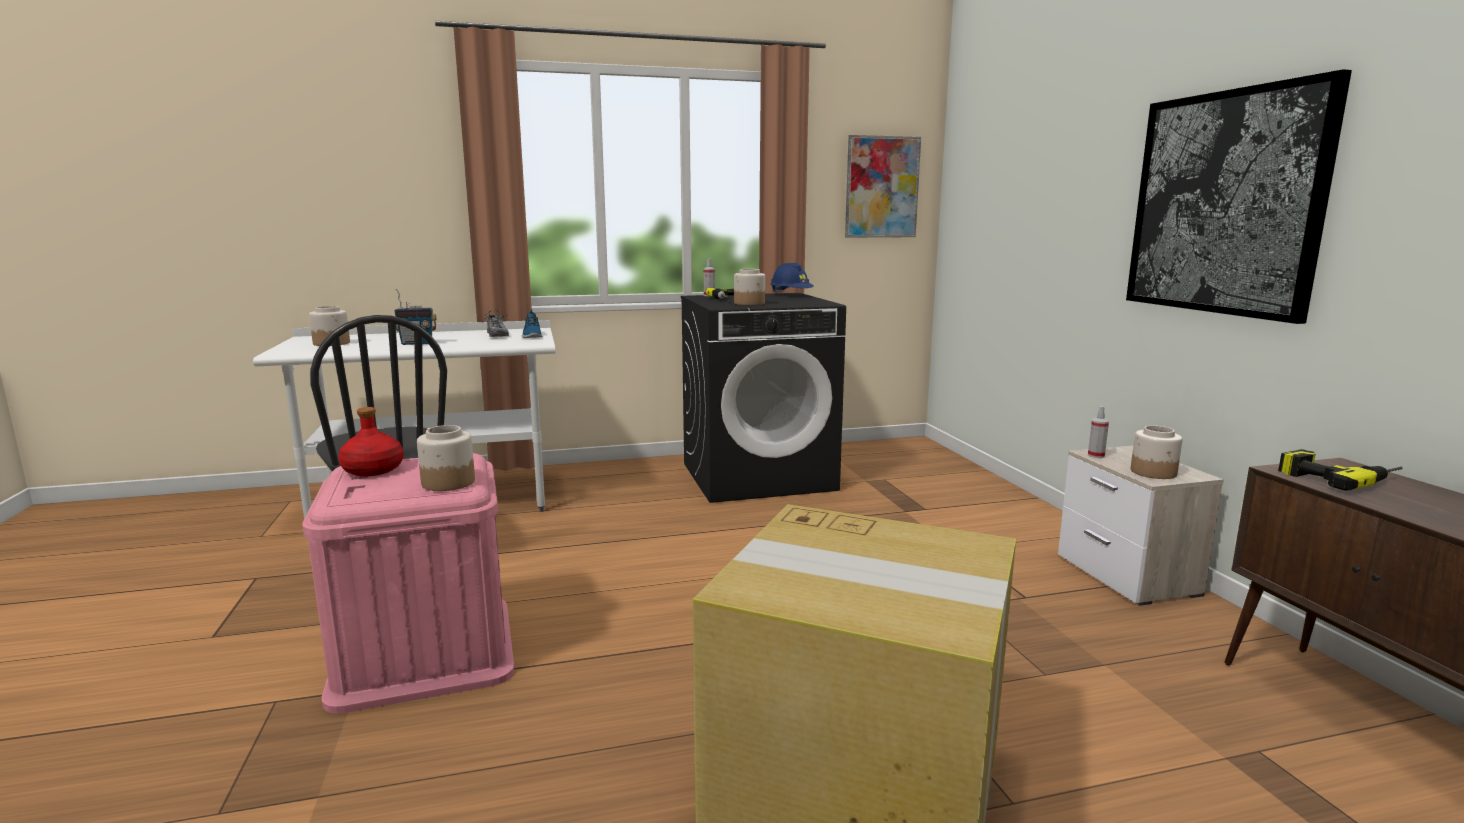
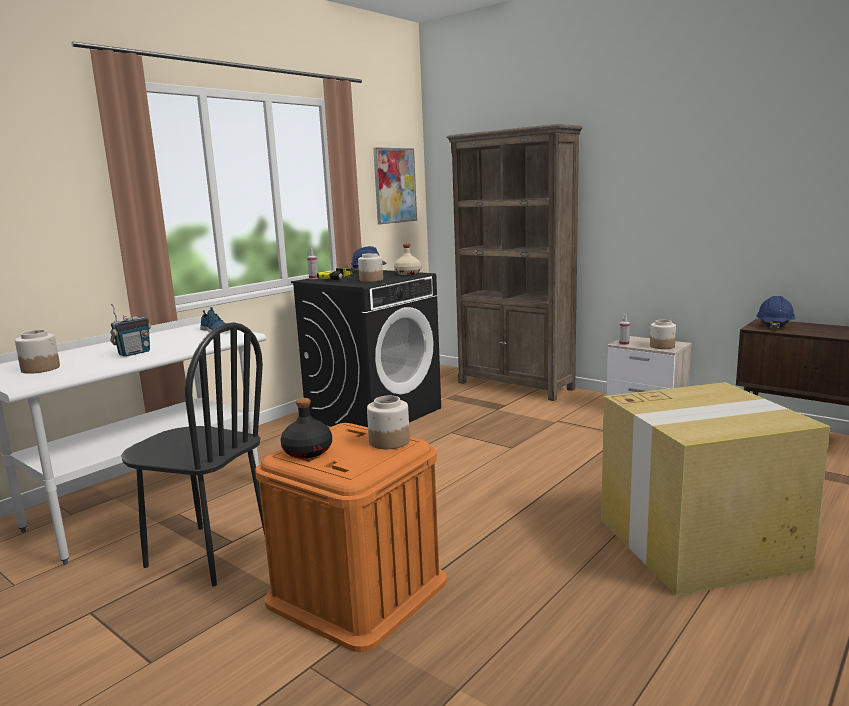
camera: 35 degrees left, 0 degrees up
pink storage box [302,453,514,714] -> orange storage box [255,423,447,652]
red bottle [338,407,404,477] -> black bottle [280,398,332,458]
shoe [482,310,510,337] -> none
picture [1126,69,1352,324] -> none
power drill [1278,449,1403,491] -> blue hard hat [756,296,795,330]
none -> beige bottle [394,244,421,275]
none -> brown bookcase [447,124,583,401]

